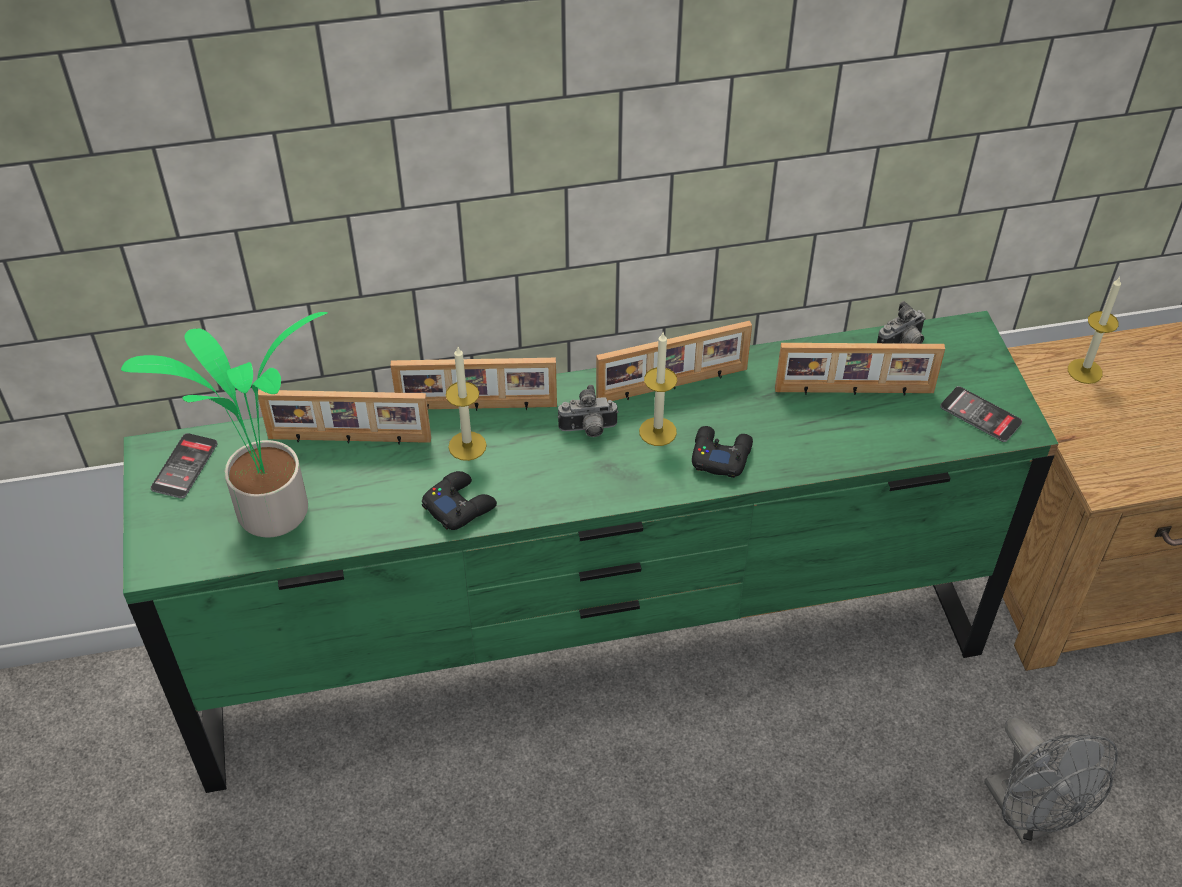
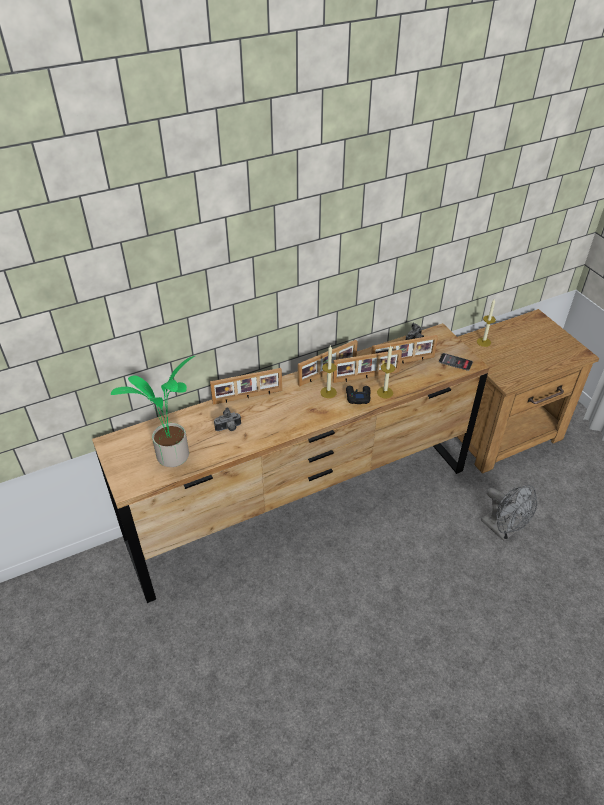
camera: 15 degrees left, 5 degrees down
green dresser [123,311,1059,793] -> brown dresser [92,323,489,603]
phone [150,433,218,498] -> none
picture frame [258,390,431,445] -> picture frame moved to [333,350,402,383]
black game controller [421,471,497,530] -> none
candle [446,347,487,461] -> candle moved to [377,346,395,399]
camera [558,385,618,437] -> camera moved to [214,407,241,431]

